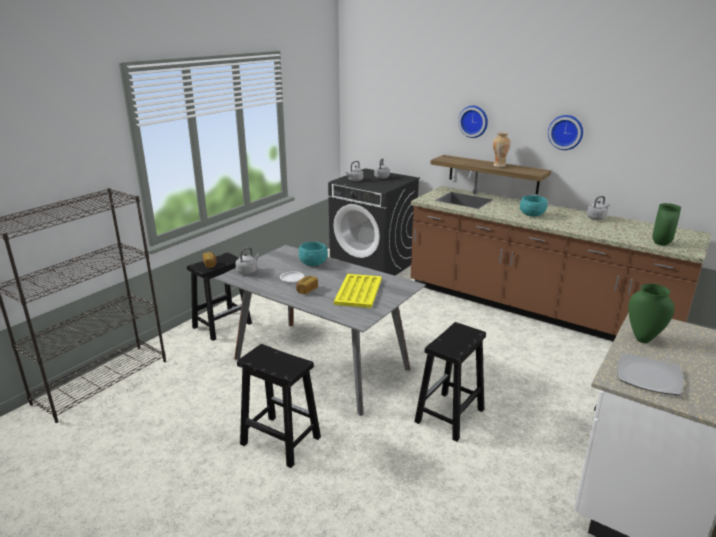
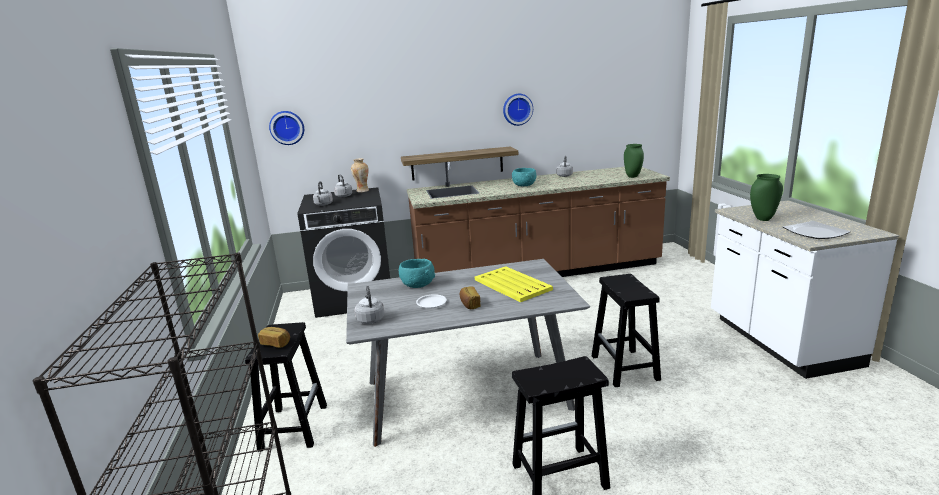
camera: 45 degrees left, 5 degrees down
wall clock [458,106,488,138] -> wall clock moved to [269,111,304,145]
vase [493,132,511,167] -> vase moved to [351,158,369,192]

